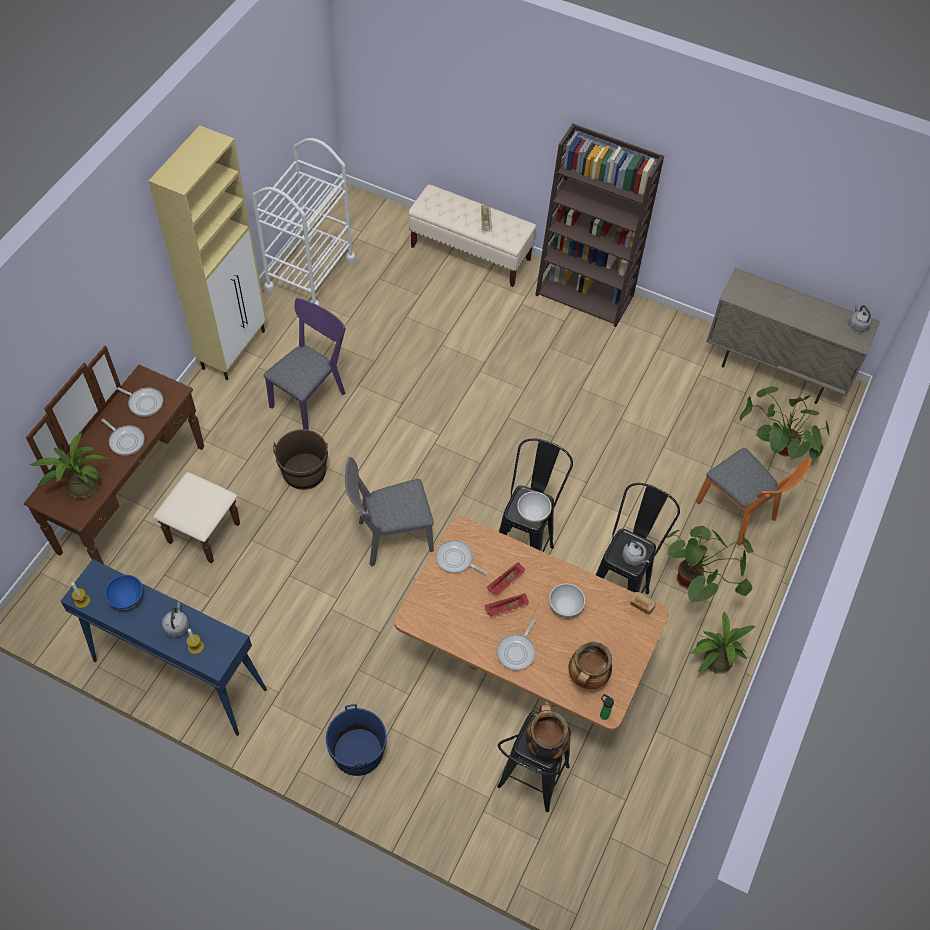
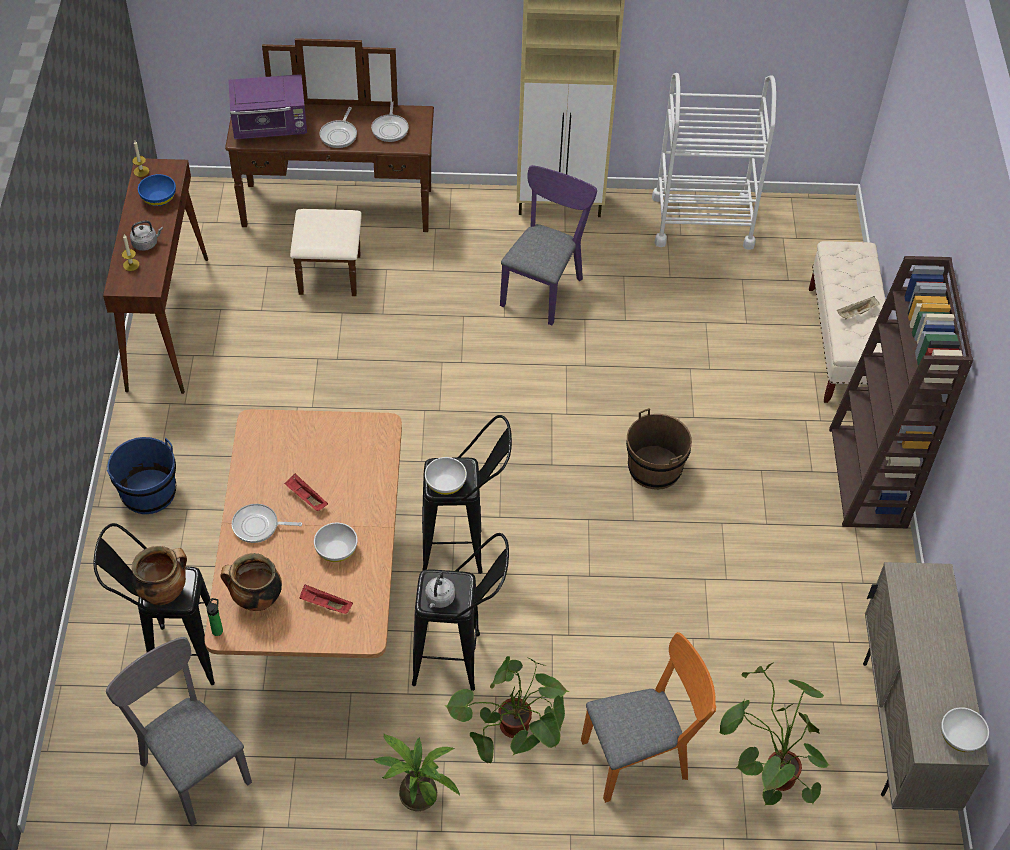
camera: 65 degrees right, 5 degrees down
potted plant [30,433,109,499] -> purple microwave [228,74,307,139]
blue console table [61,559,267,736] -> brown console table [103,159,208,394]
purple chair [264,298,346,429] -> purple chair turned 75 degrees counterclockwise [500,165,597,325]
brown bucket [273,429,328,490] -> brown bucket moved to [626,408,692,490]
grey chair [345,457,434,567] -> grey chair moved to [106,637,252,826]
frying pan [435,540,488,575] -> none
red tray [486,562,525,595] -> red tray moved to [299,585,353,614]
bread [630,592,656,615] -> none
orange chair [696,448,812,546] -> orange chair turned 135 degrees counterclockwise [581,632,716,803]
grey kettle [849,304,872,332] -> white bowl [941,707,989,752]

